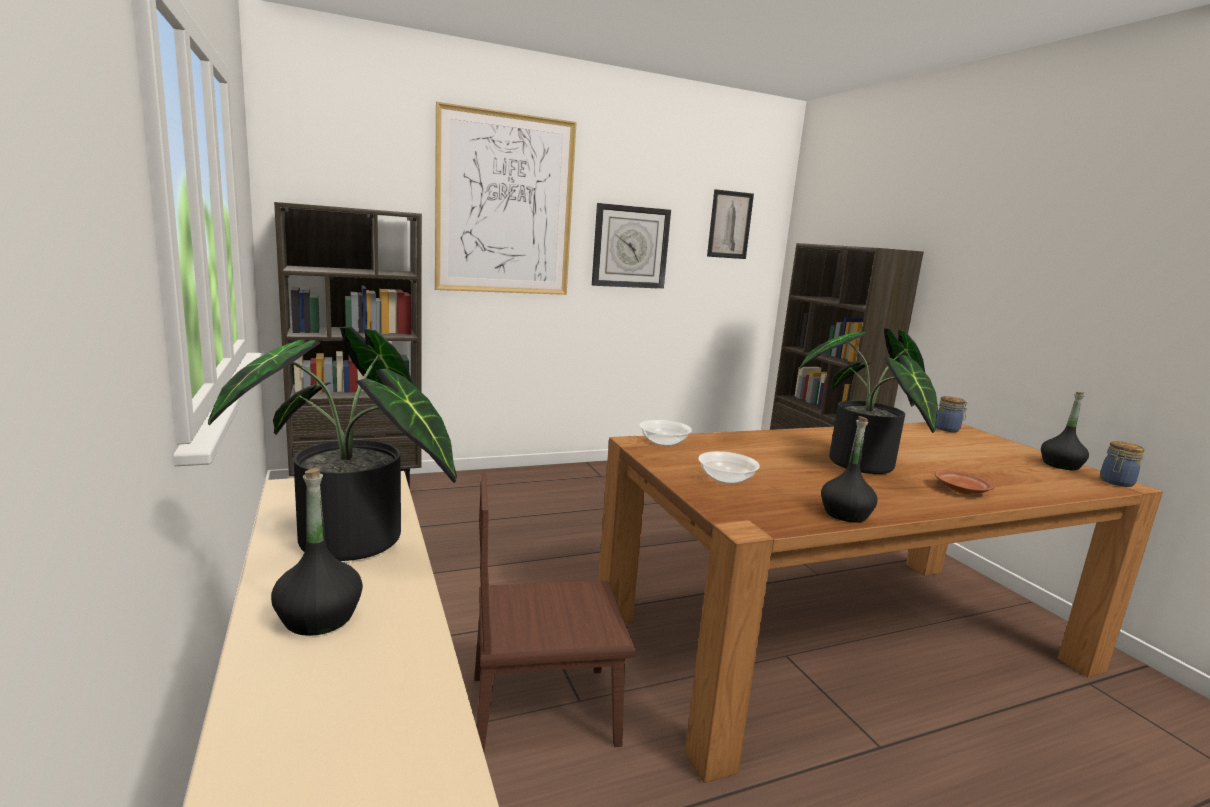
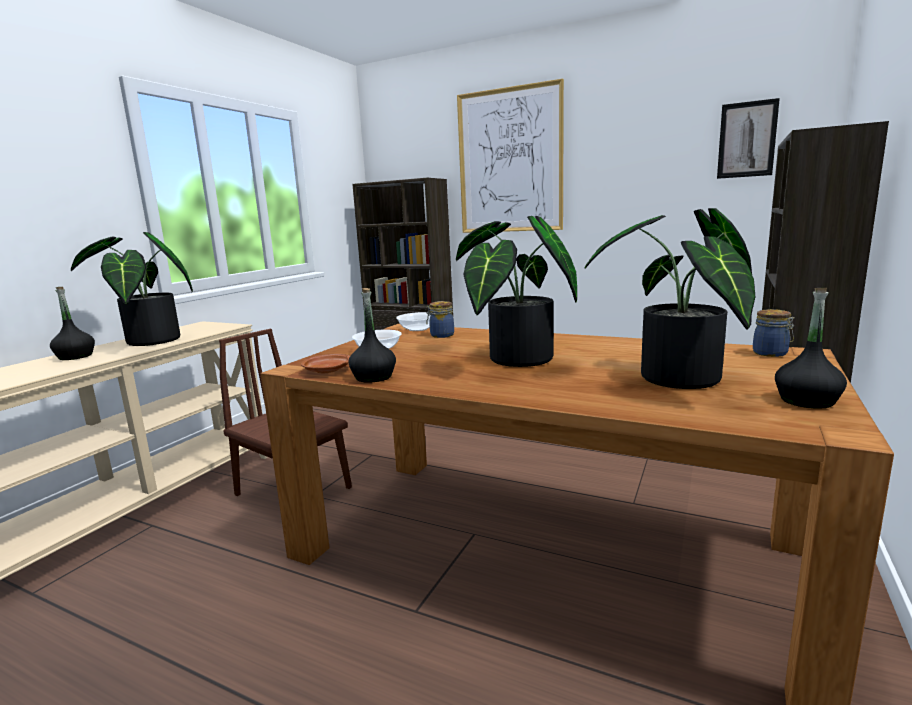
camera: 50 degrees right, 0 degrees up
wall clock [592,203,671,289] -> none
brown plate [935,470,995,494] -> brown plate moved to [301,354,350,373]
jar [1100,441,1145,487] -> jar moved to [426,301,454,338]
none -> potted plant [585,208,755,389]

